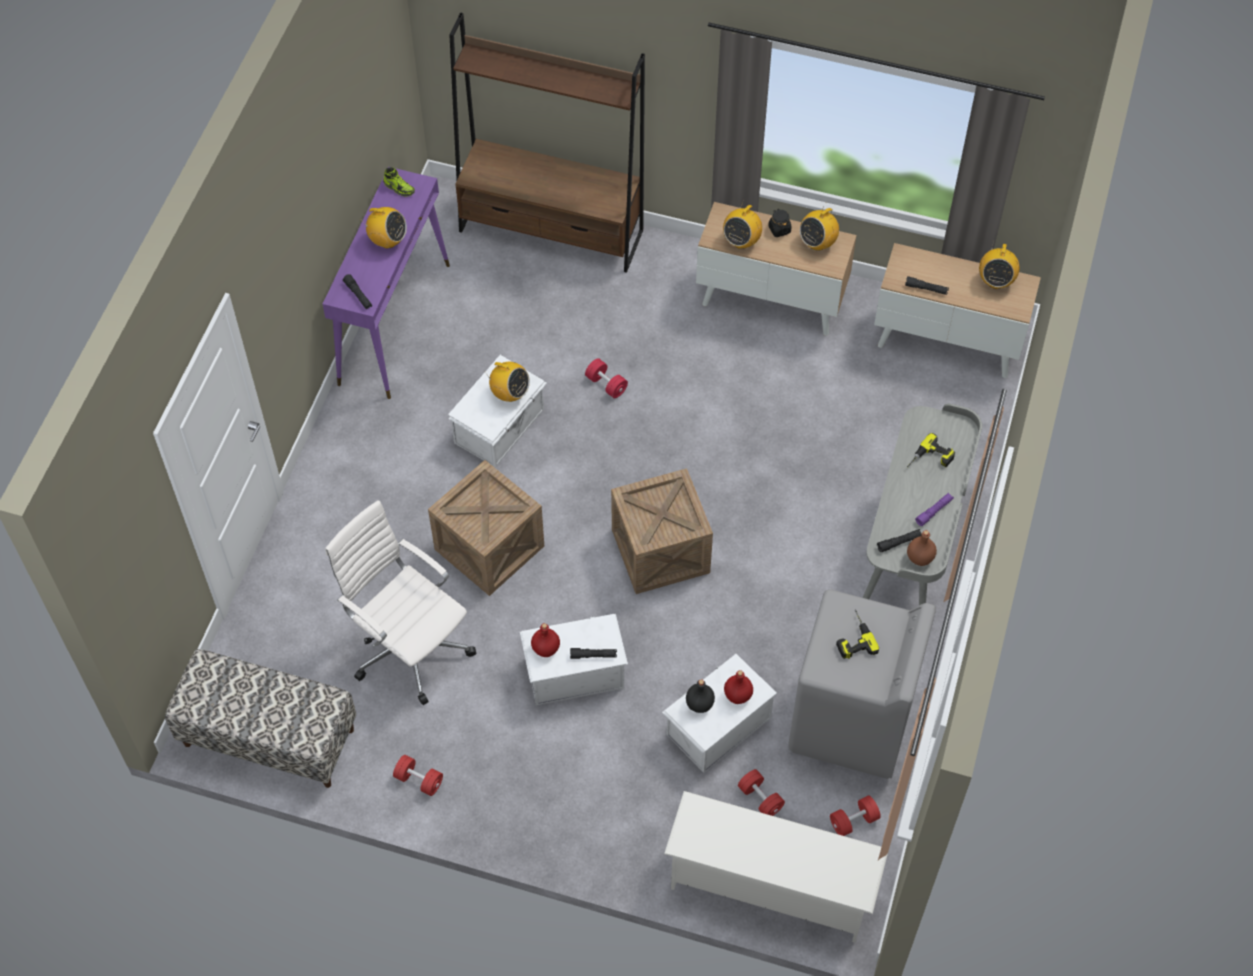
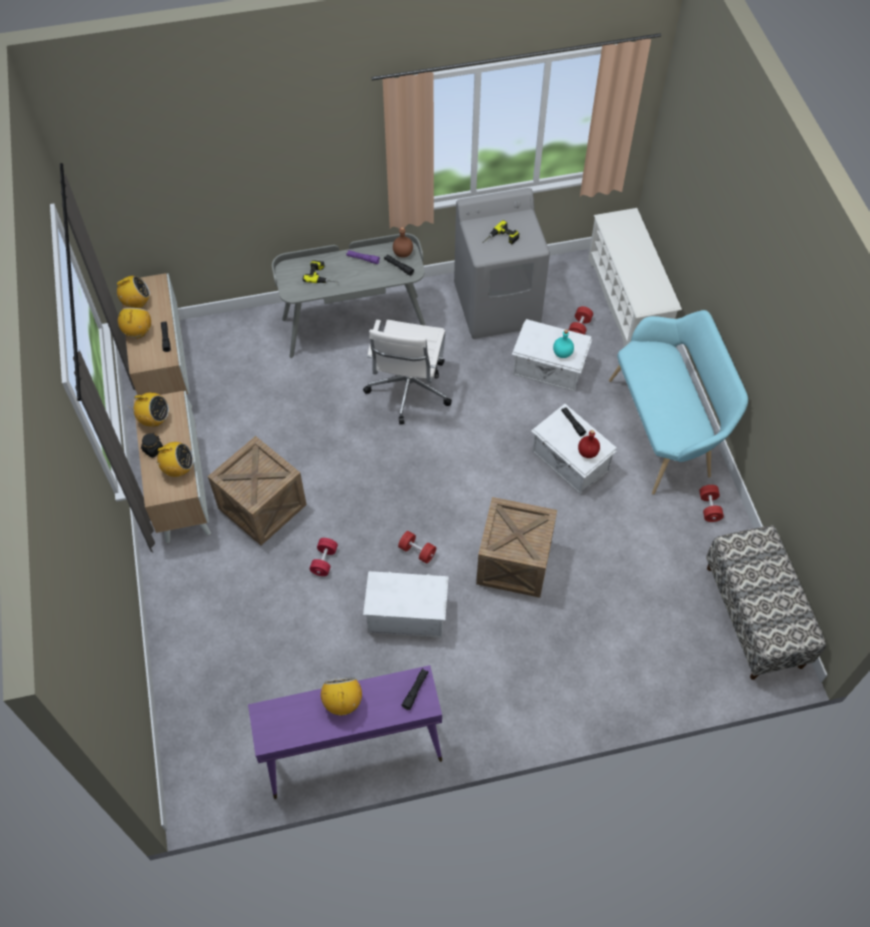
camera: 120 degrees left, 0 degrees up
white office chair [325,500,476,705] -> white office chair moved to [363,320,452,424]
shoe [383,167,415,197] -> none
brown bookcase [449,13,645,273] -> none
radio [484,362,530,402] -> radio moved to [118,308,151,338]
crate [611,468,713,594] -> crate moved to [208,436,307,546]
black bottle [686,679,715,713] -> turquoise bottle [553,329,574,358]
red bottle [724,670,753,704] -> none
red dumbbell [830,795,881,836] -> red dumbbell moved to [398,531,436,564]
none -> turquoise bench [609,310,748,495]

